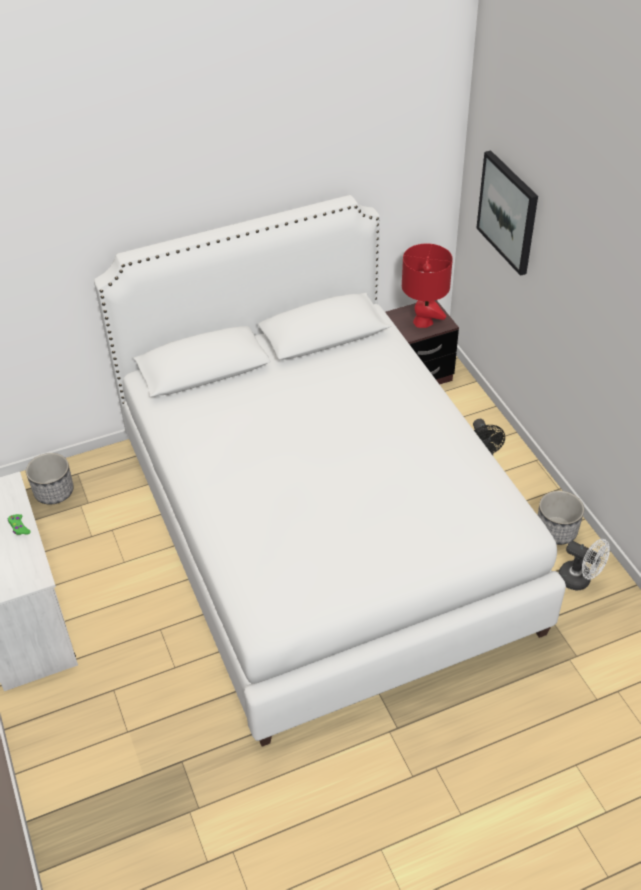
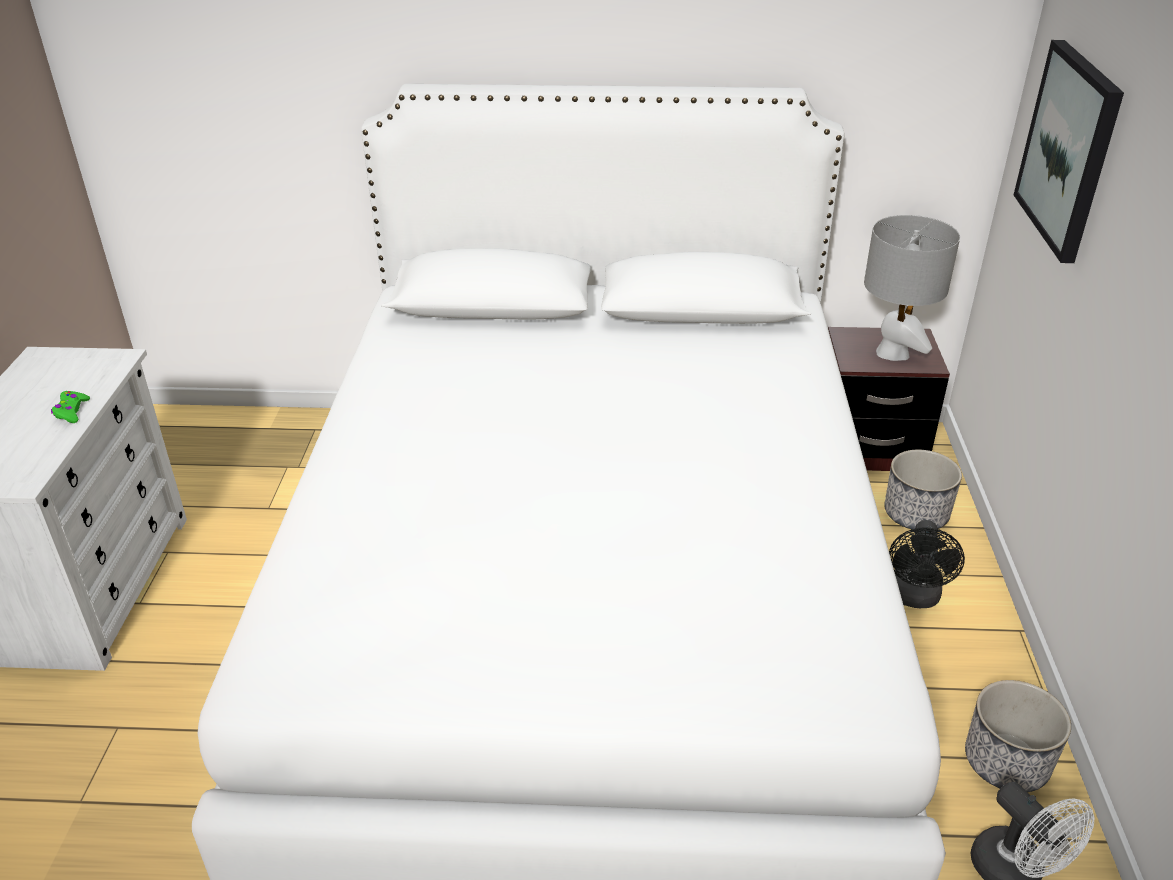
camera: 25 degrees right, 10 degrees down
planter [26,453,74,505] -> planter moved to [884,450,962,529]
red table lamp [402,244,453,328] -> grey table lamp [864,215,960,361]

